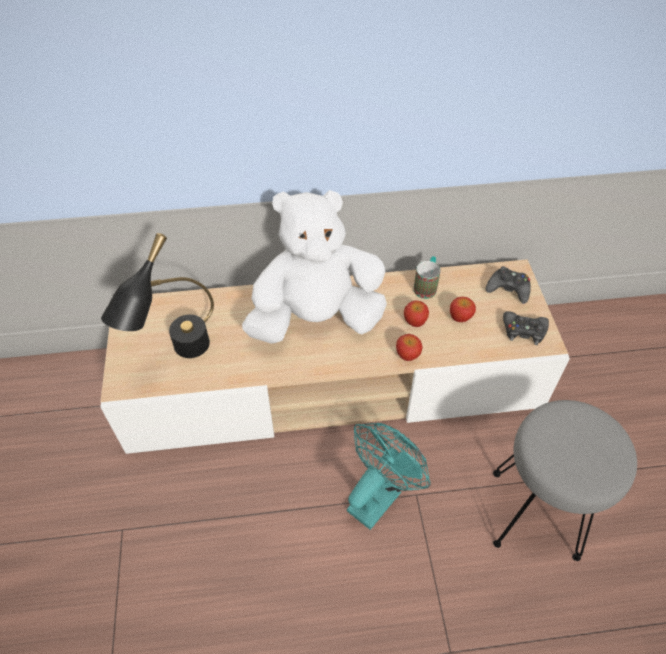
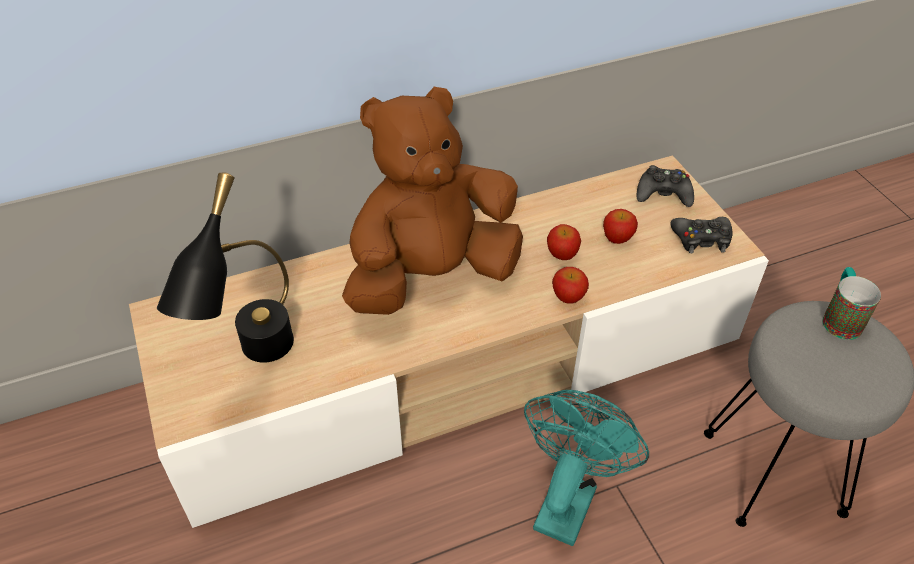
camera: 15 degrees left, 5 degrees down
white plush toy [242,190,387,344] -> brown plush toy [342,87,523,315]
mug [413,256,440,299] -> mug moved to [822,267,881,340]

